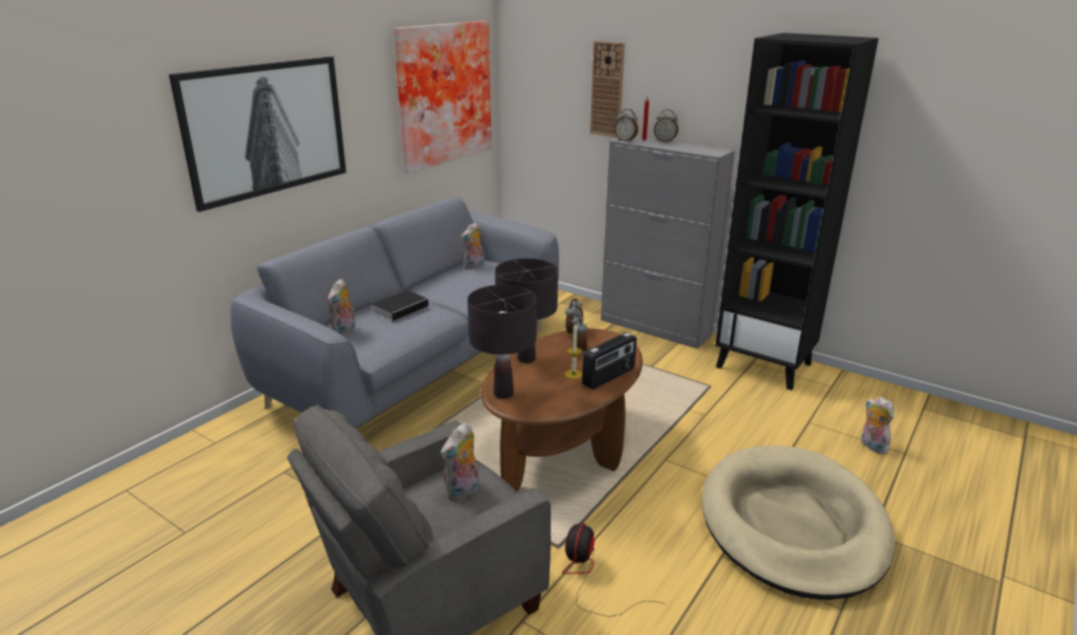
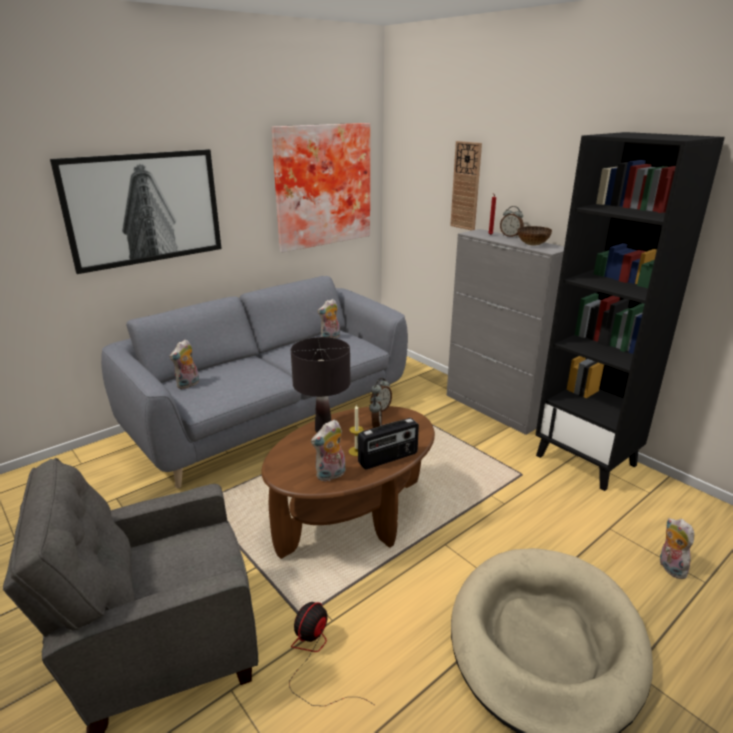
camera: 15 degrees right, 0 degrees up
book [371,290,428,321] -> none
plush toy [441,422,480,500] -> plush toy moved to [311,420,345,481]
black table lamp [467,285,537,399] -> none
alarm clock [615,109,638,142] -> none
none -> bowl [517,226,552,246]

